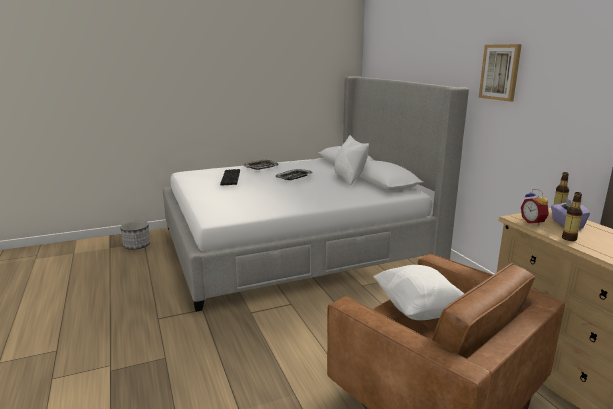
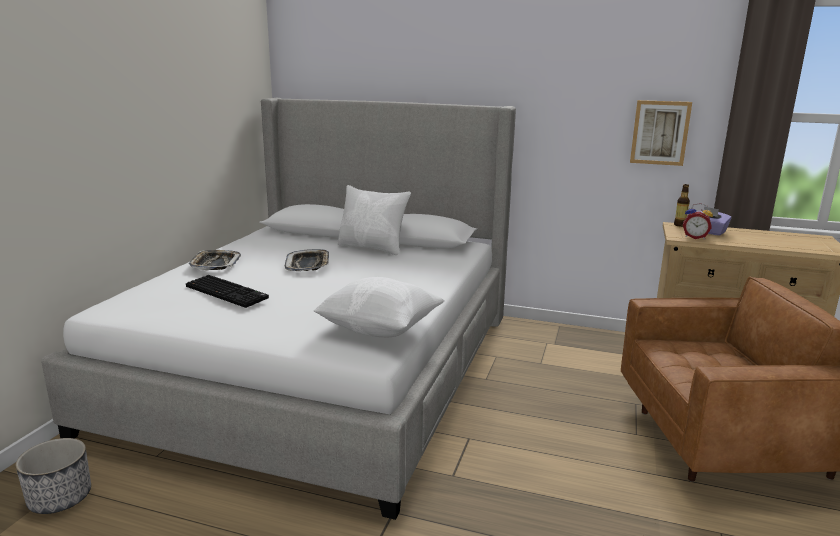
camera: 50 degrees left, 0 degrees up
white pillow [373,265,464,320] -> white pillow moved to [313,277,445,337]
picture [479,44,522,102] -> picture moved to [630,100,692,166]
bottle [562,192,583,241] -> none

